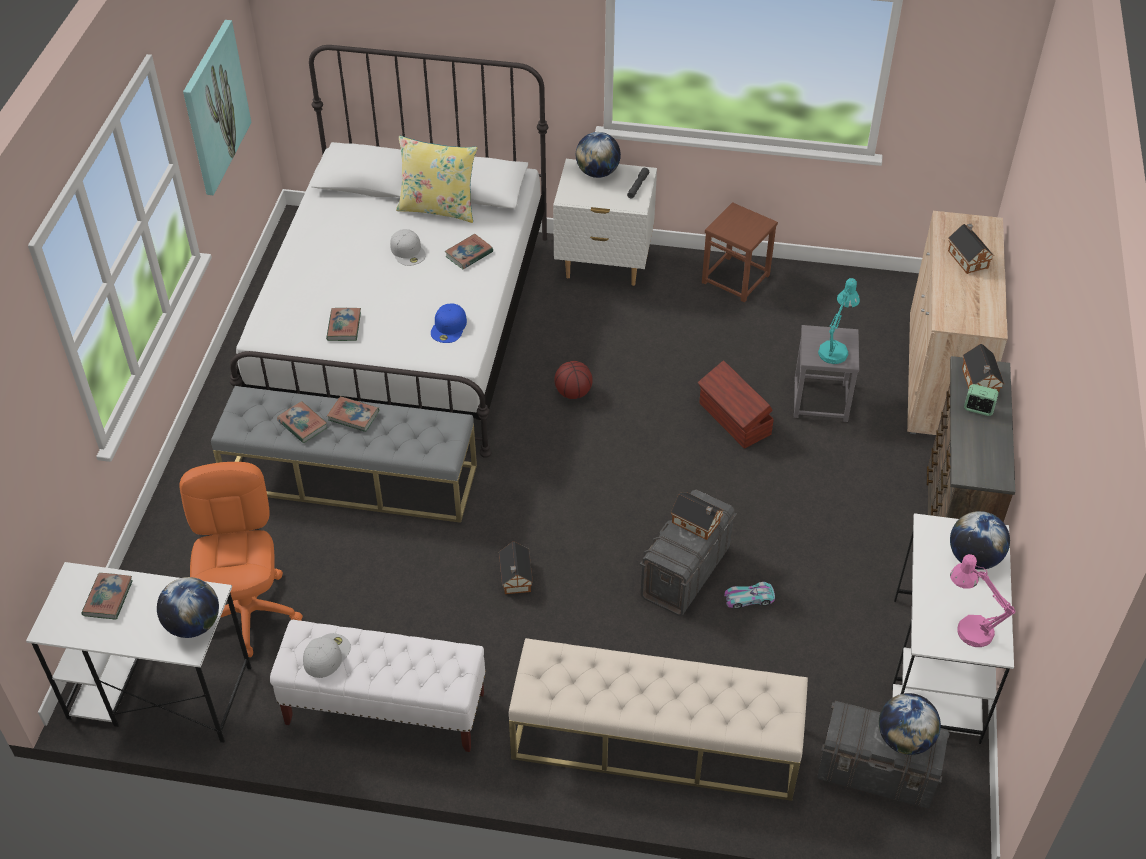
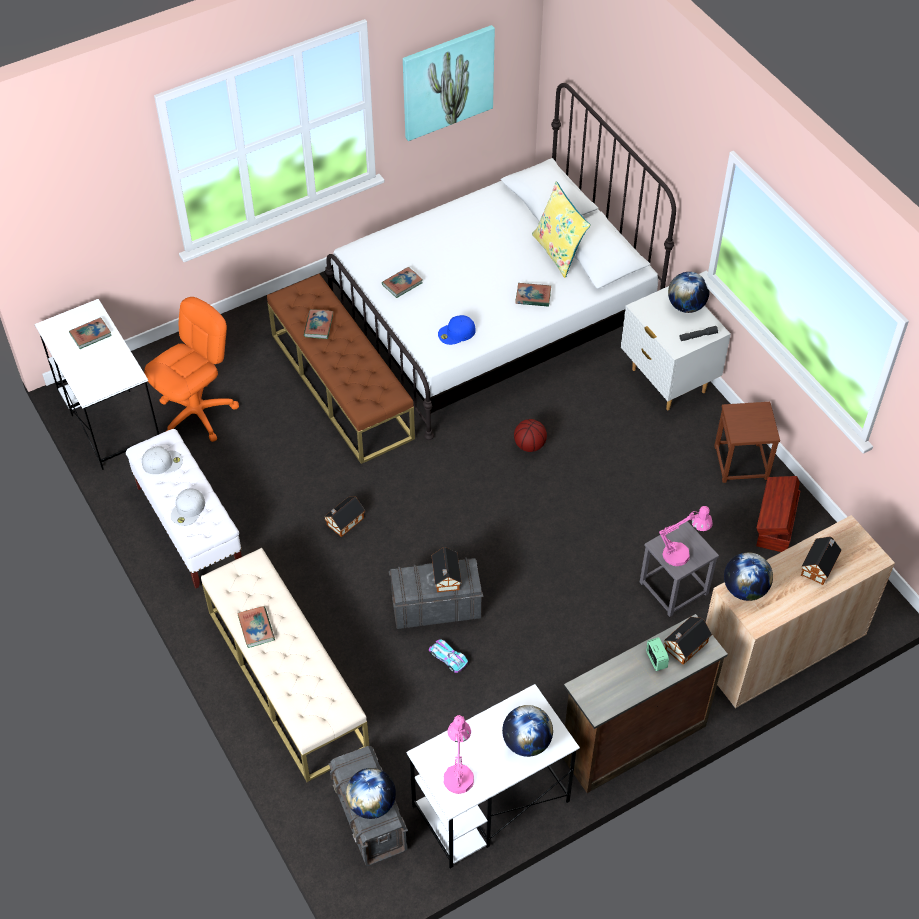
camera: 50 degrees right, 5 degrees up
globe [157,577,219,638] -> globe moved to [724,552,773,601]
grey bench [211,386,477,523] -> brown bench [267,274,415,464]
book [327,396,379,432] -> book moved to [237,606,275,648]
white cap [390,229,426,266] -> white cap moved to [171,488,205,526]
brown storage box [698,360,774,449] -> brown storage box moved to [756,476,800,552]
turquoise table lamp [818,278,860,364] -> pink table lamp [660,506,713,566]

